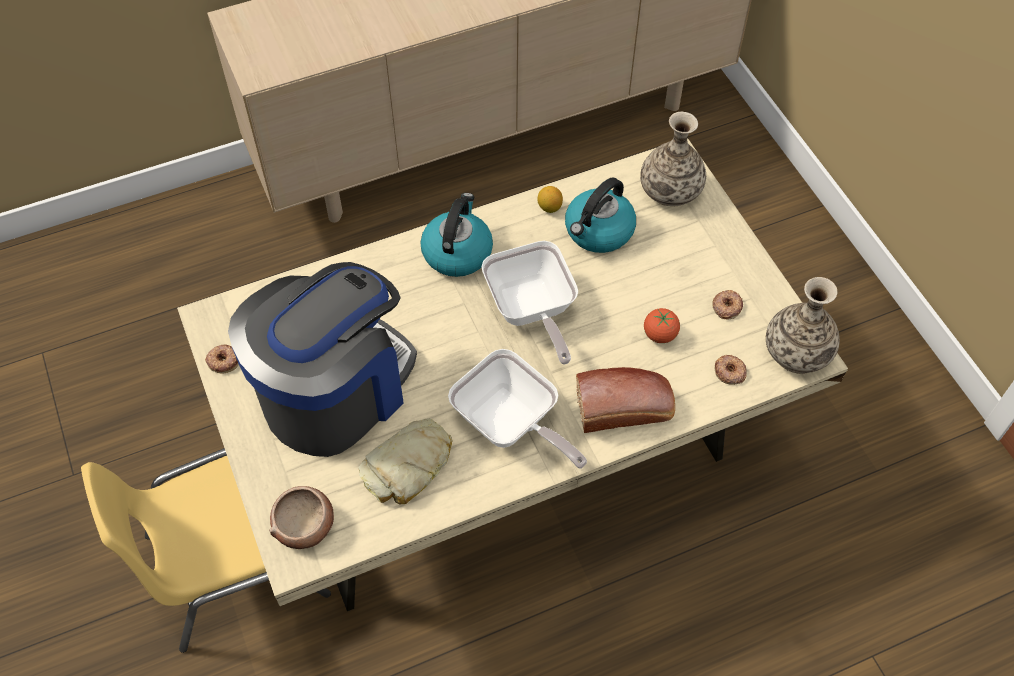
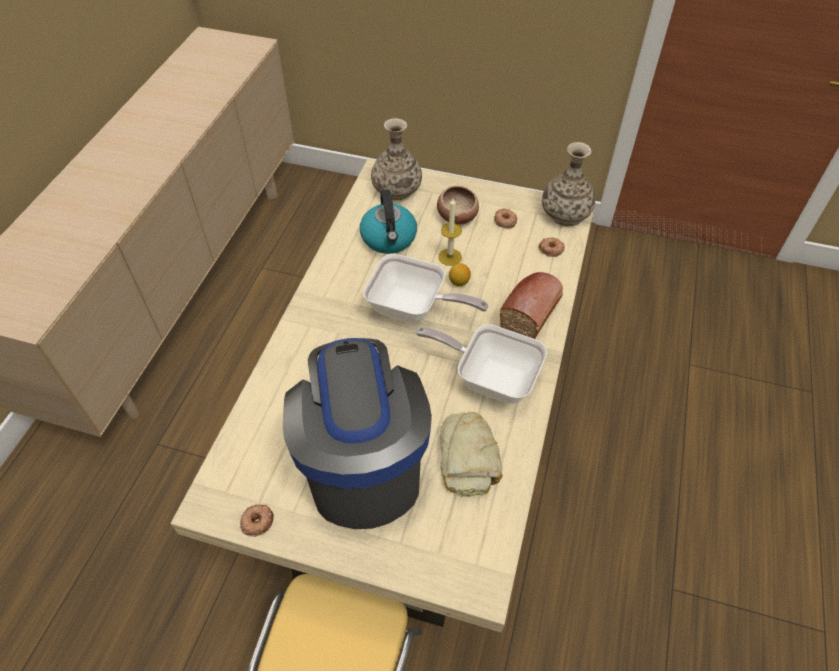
camera: 50 degrees left, 5 degrees down
bowl [269,486,334,549] -> bowl moved to [437,186,479,225]
kettle [420,193,493,277] -> none
frying pan [448,349,587,469] -> frying pan turned 150 degrees counterclockwise [415,324,547,404]
lemon [537,186,563,213] -> lemon moved to [449,263,471,286]
tomato [644,308,680,343] -> none
none -> candle [438,198,462,266]

